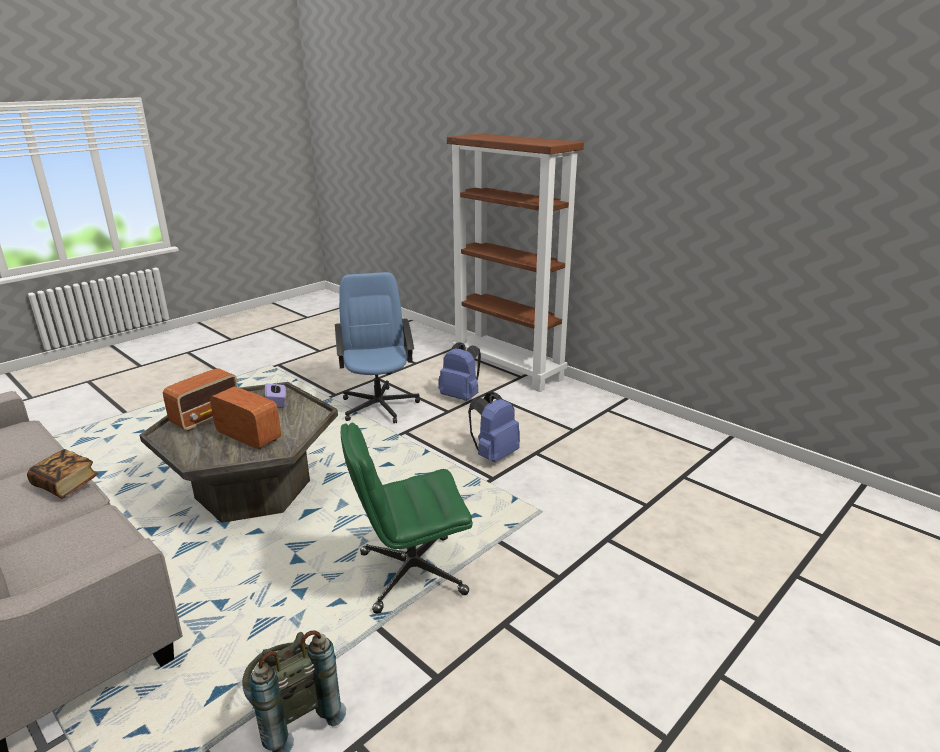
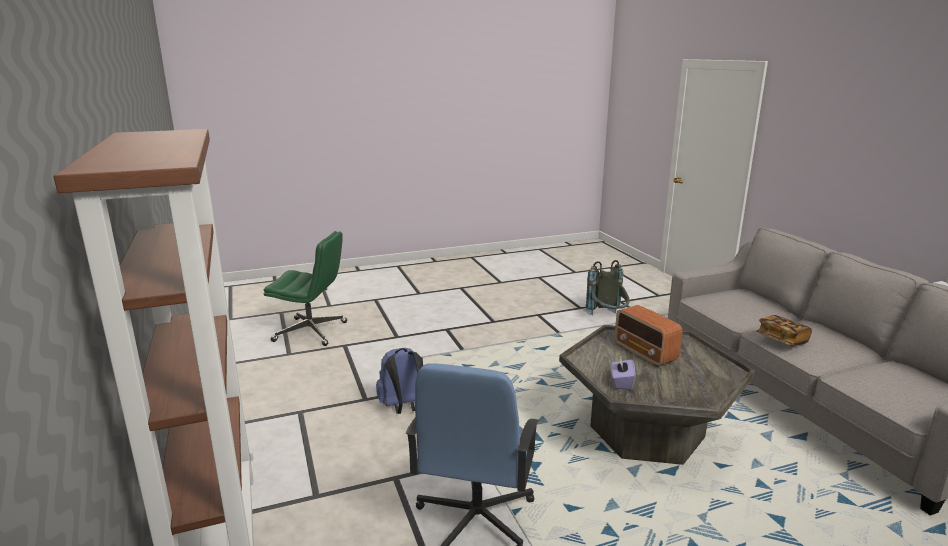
camera: 155 degrees left, 5 degrees down
radio [163,368,238,431] -> none
green office chair [341,423,473,614] -> green office chair moved to [264,231,348,346]
blue backpack [438,342,481,401] -> none

